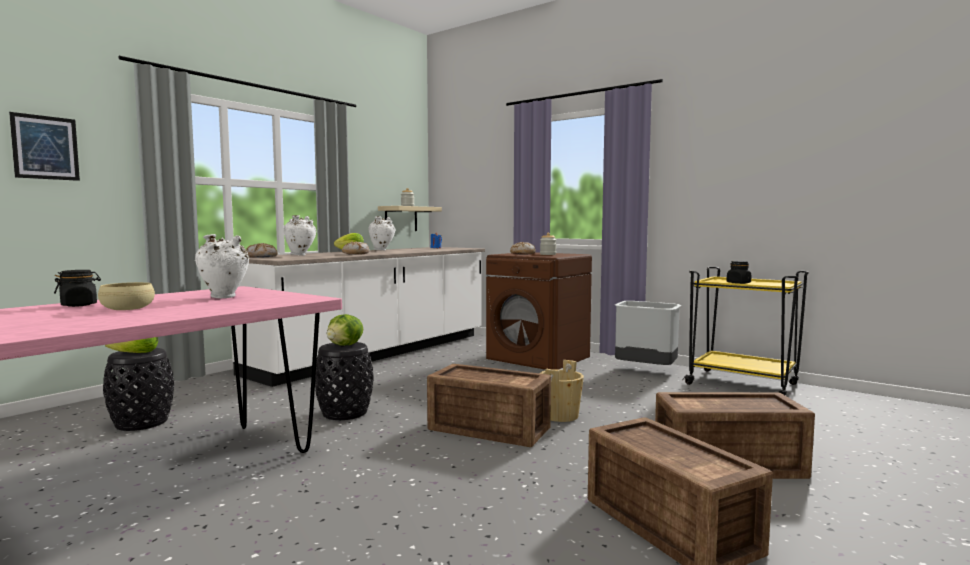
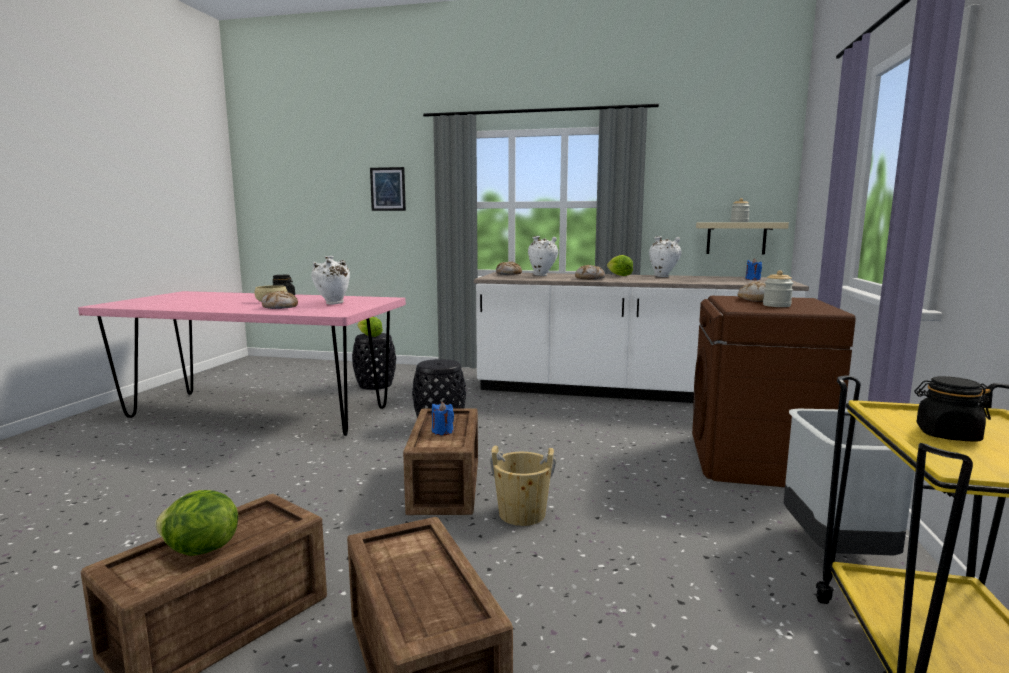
camera: 65 degrees right, 5 degrees up
lettuce [327,314,363,346] -> lettuce moved to [155,490,238,556]
none -> bread [262,291,298,309]
none -> blue candle [432,402,454,435]

